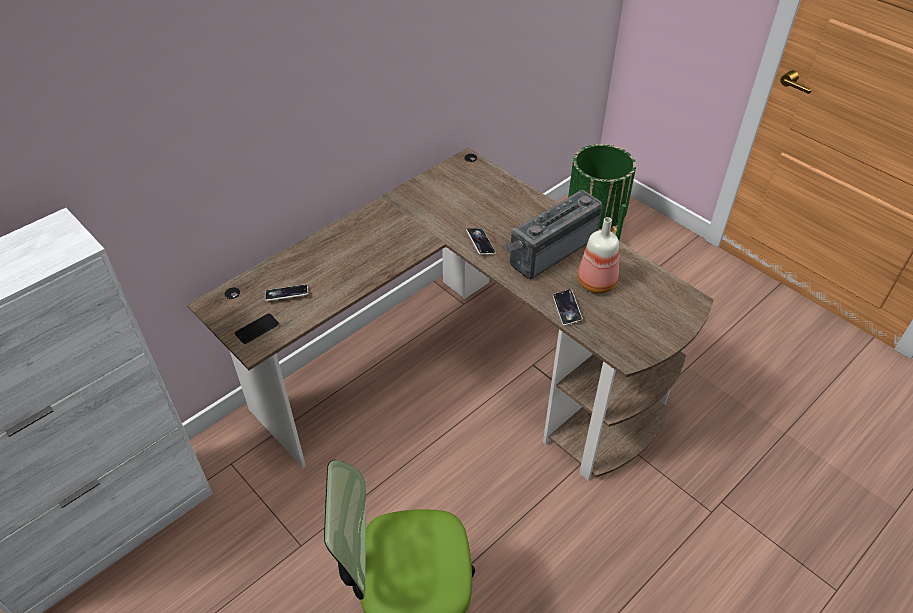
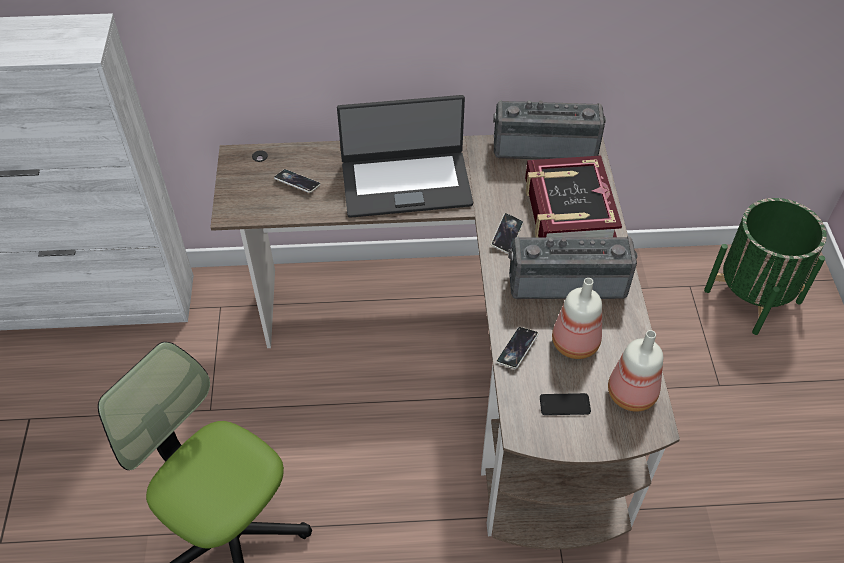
camera: 40 degrees right, 5 degrees up
phone [235,314,279,344] -> phone moved to [540,393,591,415]
none -> laptop [337,95,473,218]
none -> radio [493,100,606,159]
none -> book [525,156,622,237]
none -> bottle [608,330,663,412]

